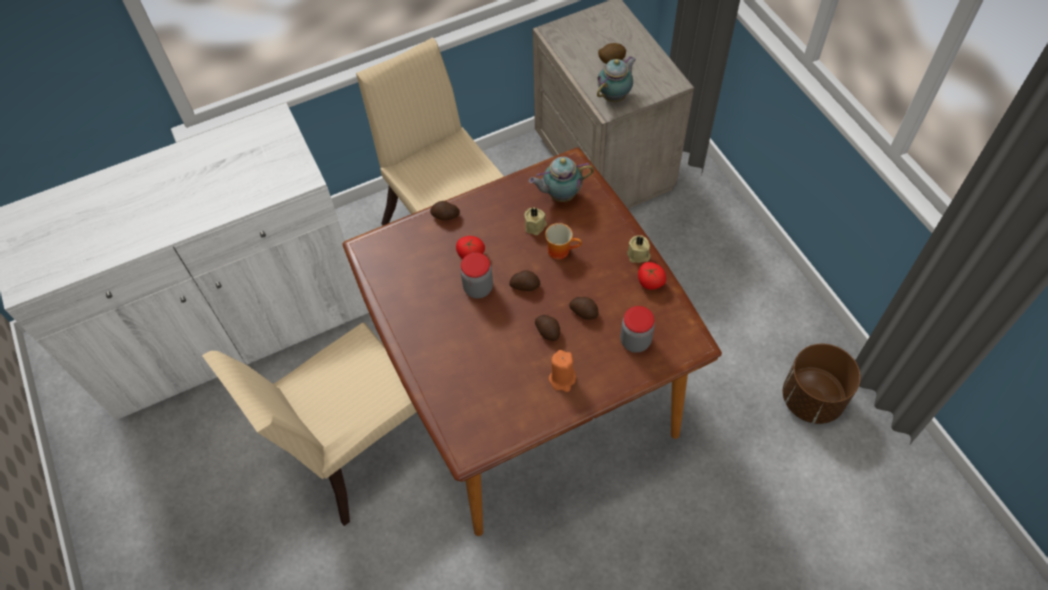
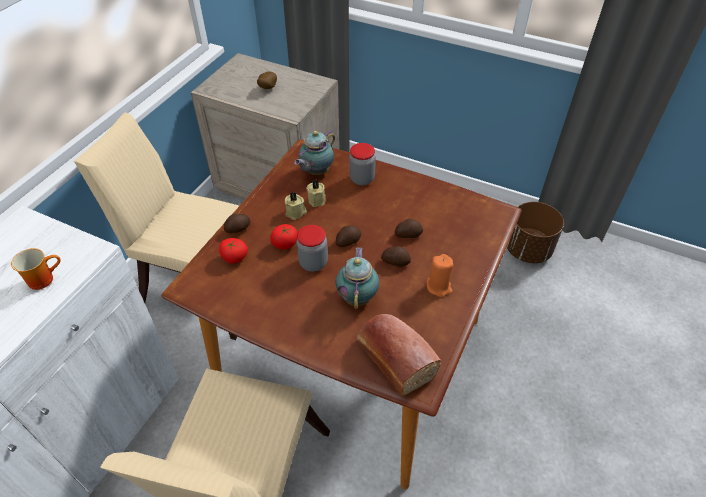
camera: 40 degrees left, 10 degrees down
mug [545,223,582,259] -> mug moved to [11,248,61,290]
teapot [597,56,636,102] -> teapot moved to [336,247,379,309]
jar [620,306,655,353] -> jar moved to [349,143,376,185]
beige candle [627,235,651,263] -> beige candle moved to [285,192,307,220]
tomato [638,262,666,290] -> tomato moved to [219,238,248,264]
none -> bread [357,314,441,397]

